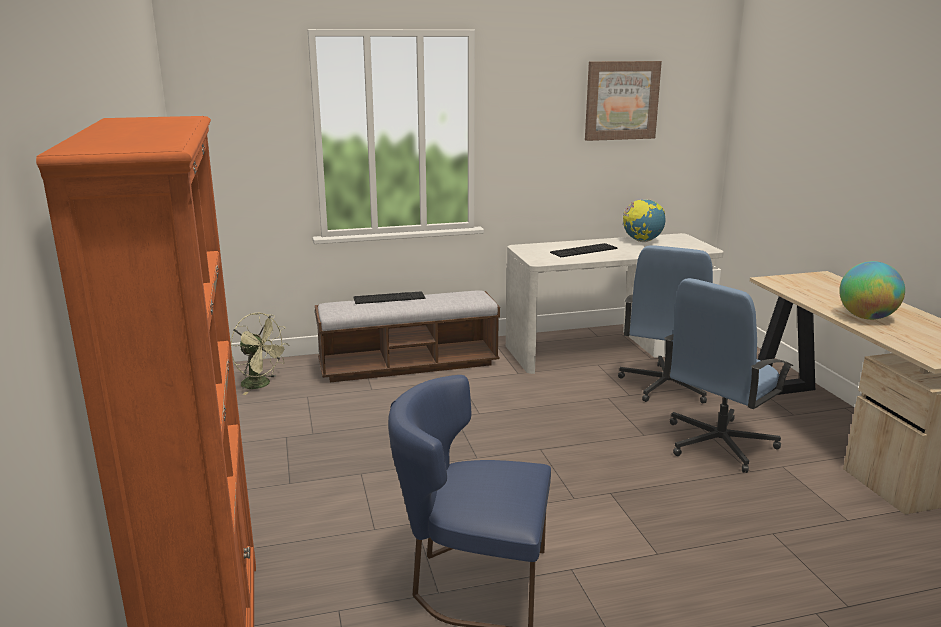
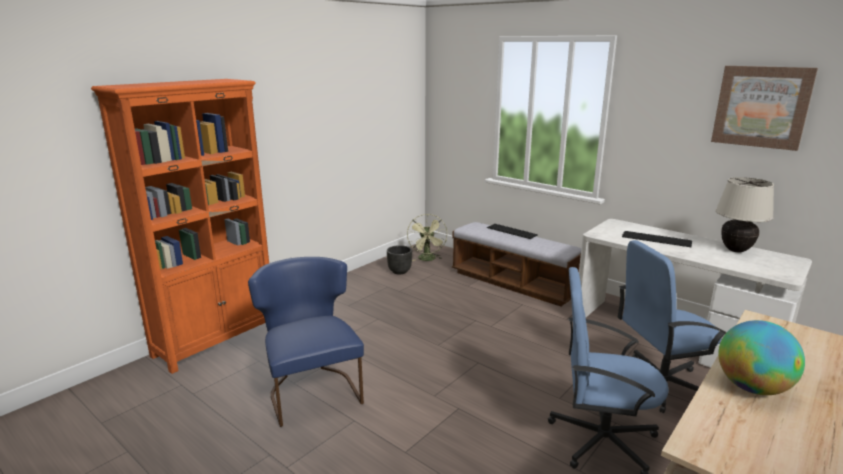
camera: 55 degrees right, 0 degrees up
globe [623,199,665,242] -> beige table lamp [715,177,774,253]
none -> black planter [387,245,412,274]

